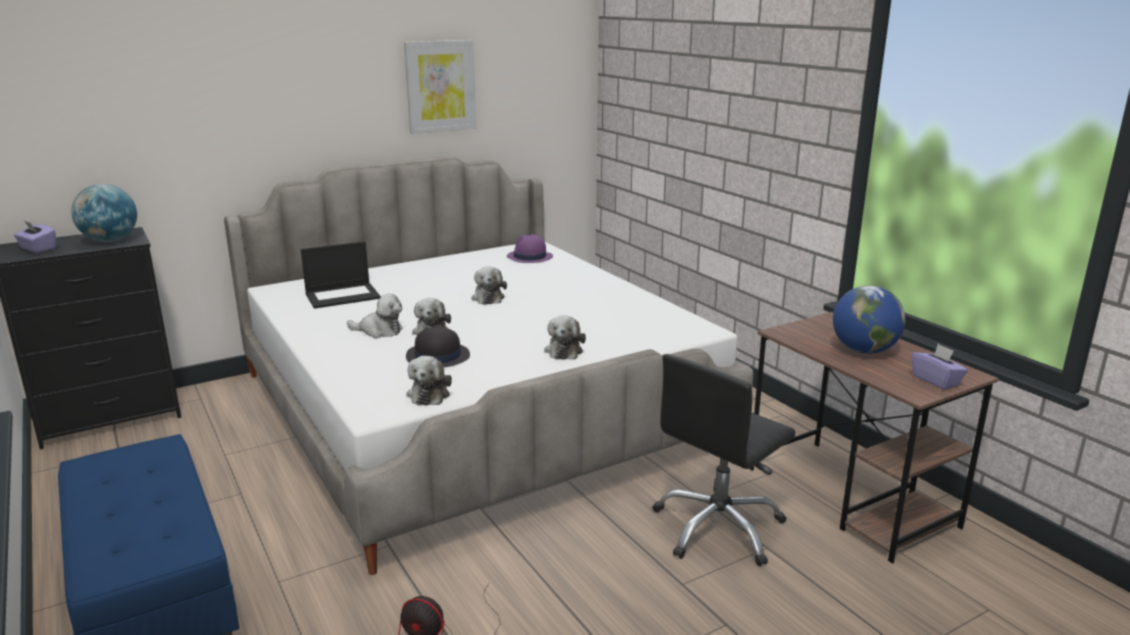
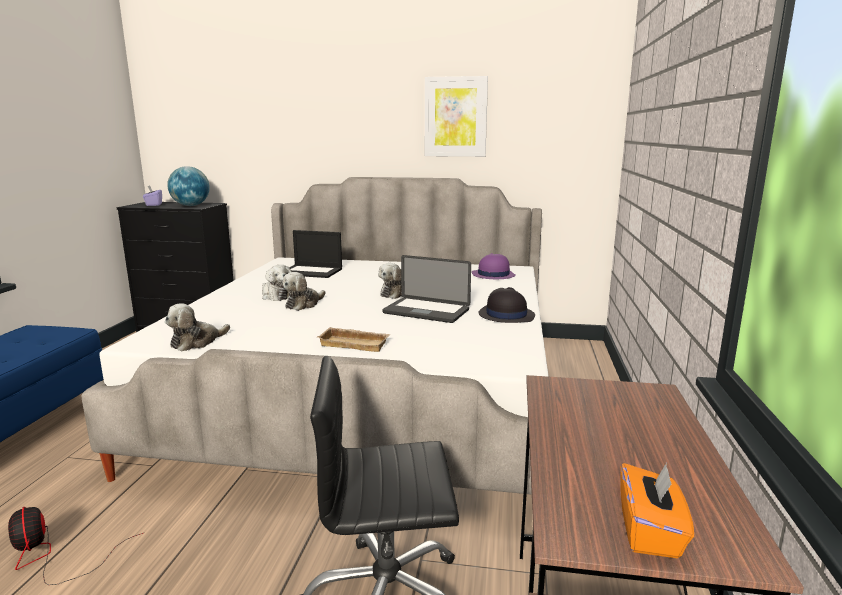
camera: 40 degrees right, 5 degrees down
black hat [406,325,470,367] -> black hat moved to [478,287,535,323]
plush toy [544,315,586,360] -> beige tray [317,327,390,352]
globe [833,285,905,354] -> none
purple tissue box [912,344,968,390] -> orange tissue box [620,463,694,558]
none -> laptop [382,255,471,323]

